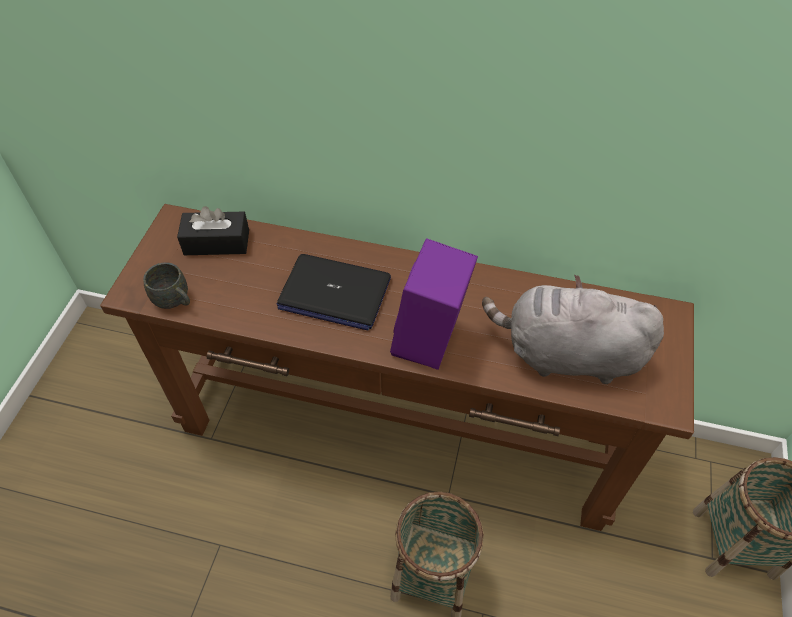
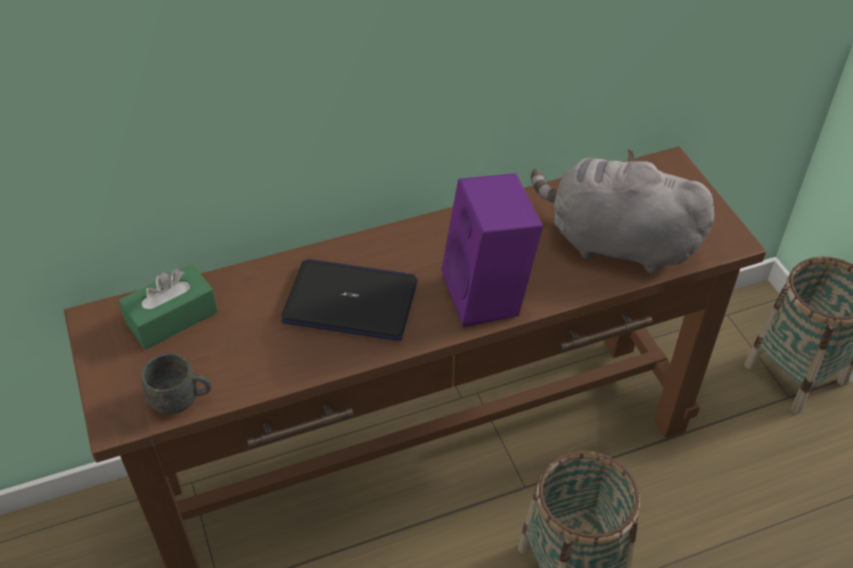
camera: 35 degrees left, 5 degrees down
black tissue box [177,206,249,255] -> green tissue box [118,264,218,350]
laptop [277,254,391,330] -> laptop turned 150 degrees counterclockwise [281,259,418,341]
grey plush toy [482,275,664,384] -> grey plush toy turned 45 degrees clockwise [531,149,715,274]

